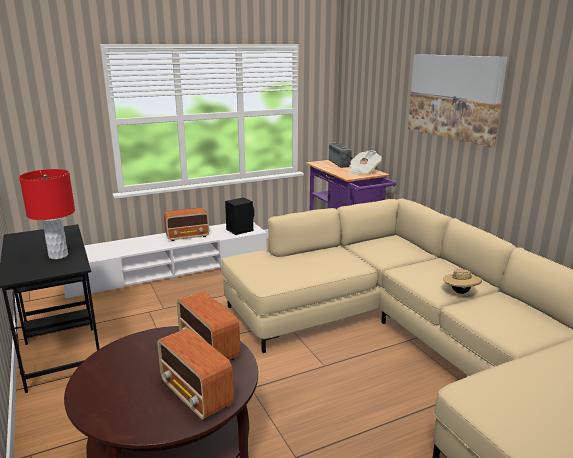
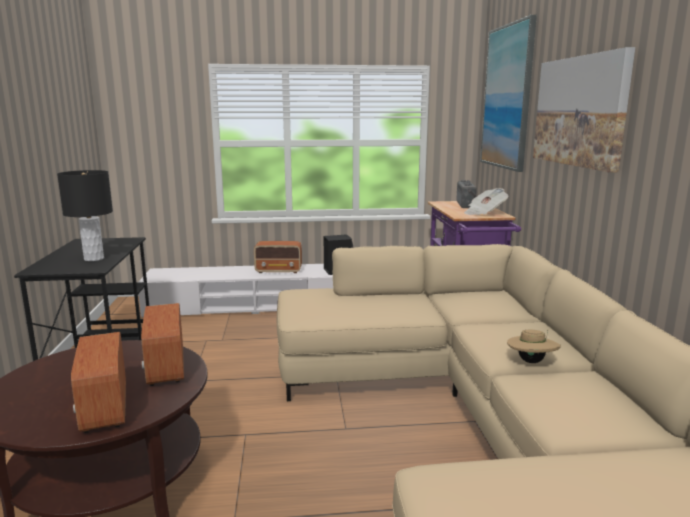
camera: 20 degrees right, 5 degrees down
red table lamp [19,169,75,259] -> black table lamp [57,170,113,261]
none -> picture [480,15,537,172]

